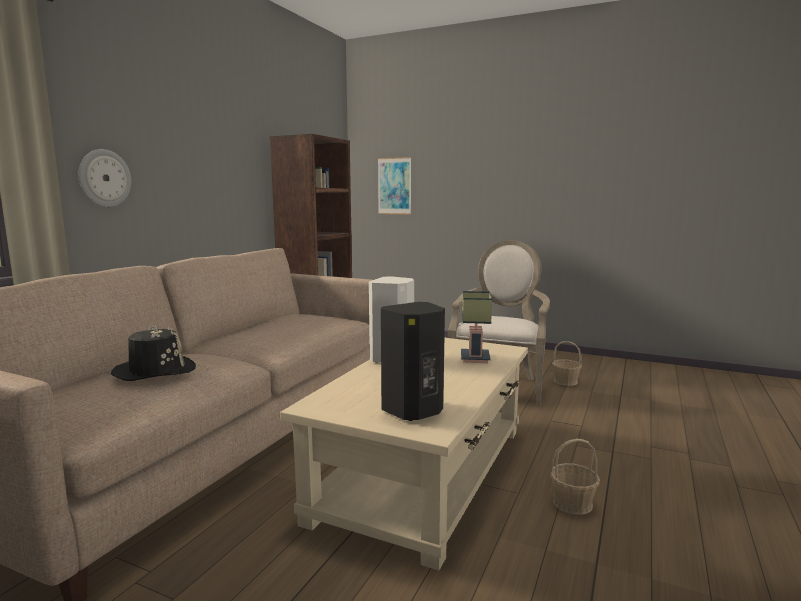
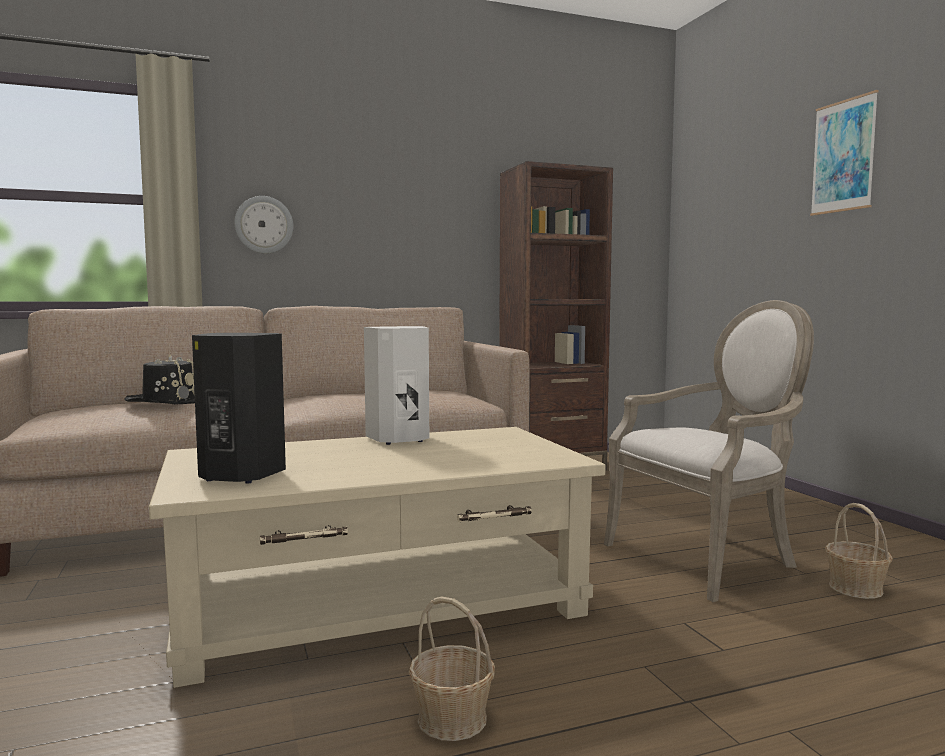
camera: 45 degrees right, 5 degrees down
picture [378,157,411,215] -> picture moved to [810,90,879,216]
table lamp [461,291,492,363] -> none

